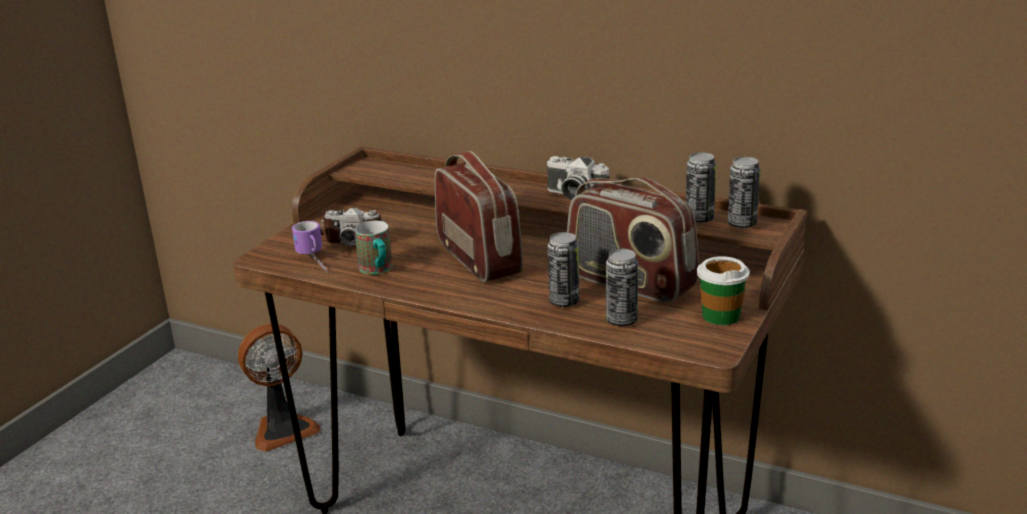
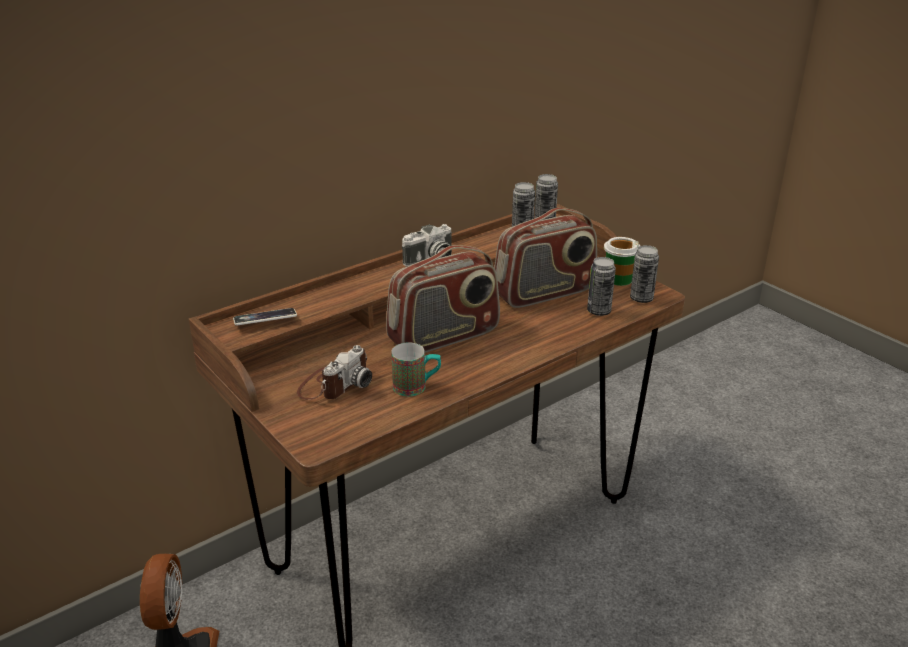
camera: 65 degrees left, 5 degrees up
mug [292,221,328,273] -> none
radio [435,151,523,282] -> radio turned 150 degrees clockwise [386,245,500,353]
can [548,232,579,307] -> can moved to [630,245,659,303]
none -> phone [233,308,297,325]

